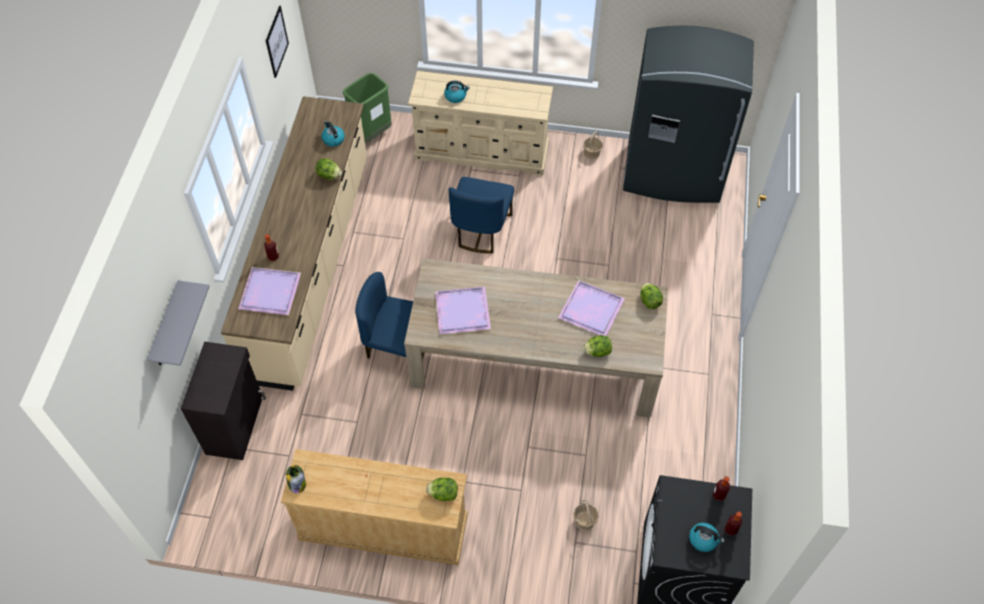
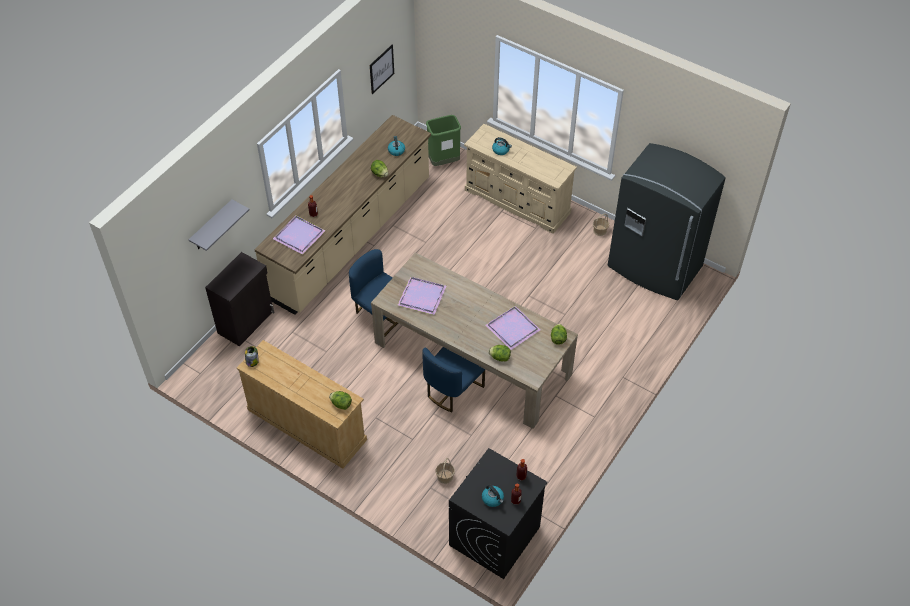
camera: 25 degrees right, 5 degrees down
blue chair [449,177,514,253] -> blue chair moved to [423,347,485,413]

